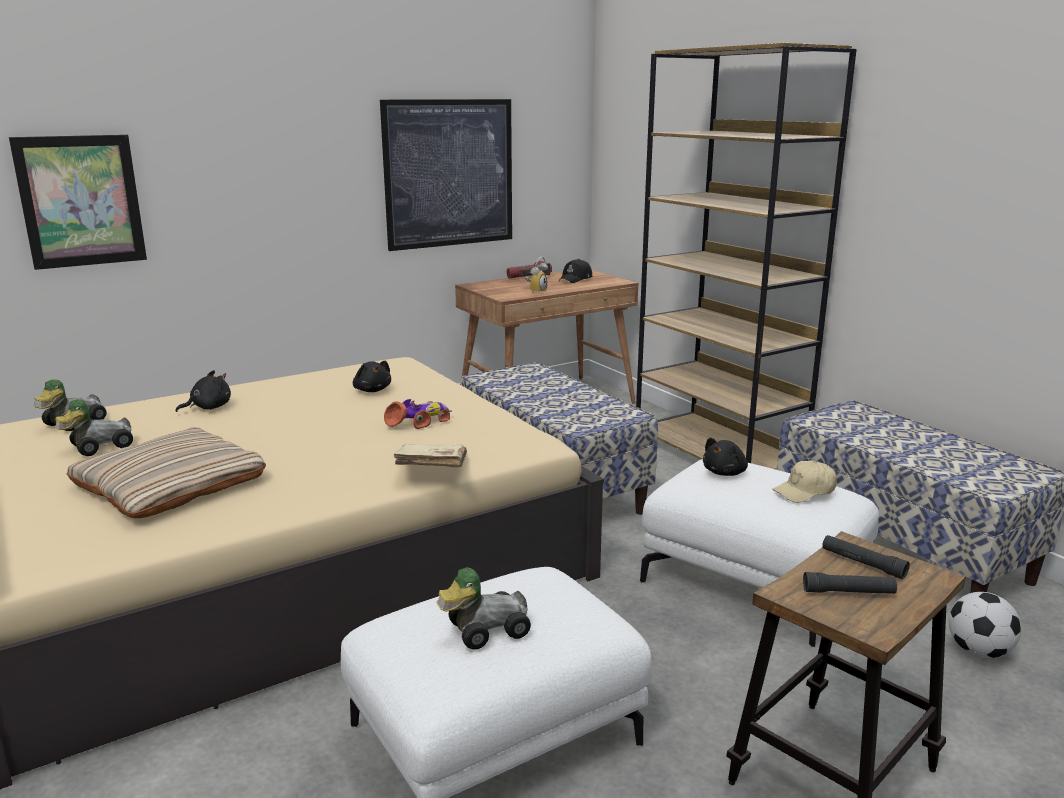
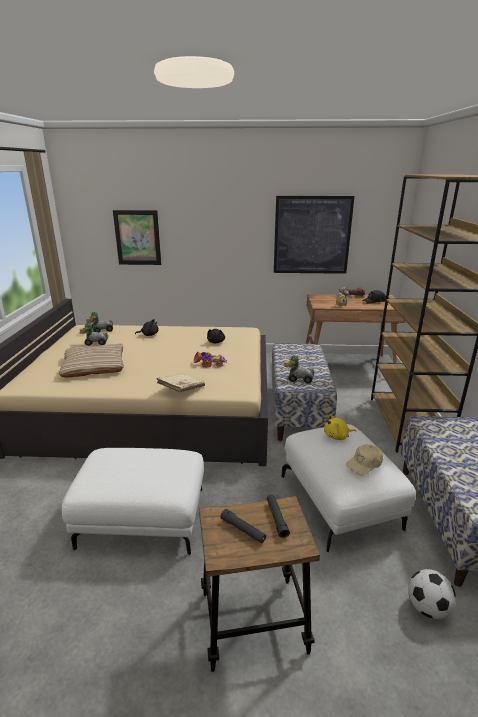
camera: 35 degrees right, 5 degrees up
toy car [436,567,531,650] -> toy car moved to [284,356,314,384]
black plush toy [703,438,748,476] -> yellow plush toy [324,414,356,440]
beige cap [772,460,837,503] -> beige cap turned 45 degrees counterclockwise [346,444,383,475]

